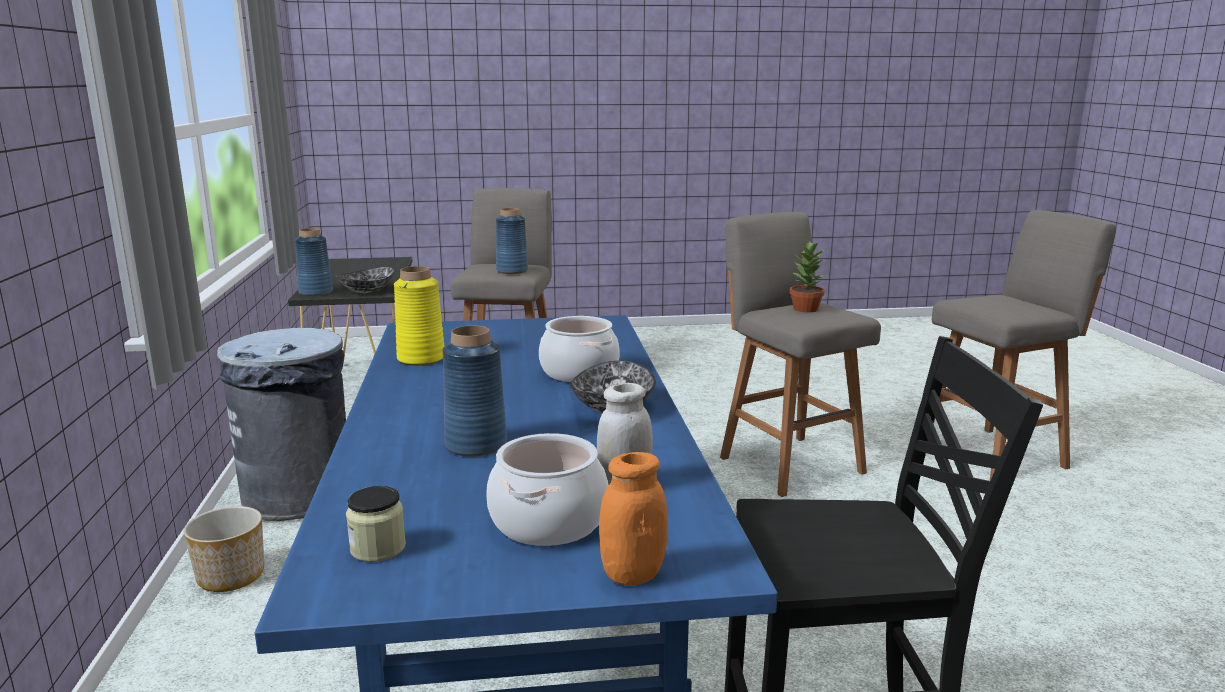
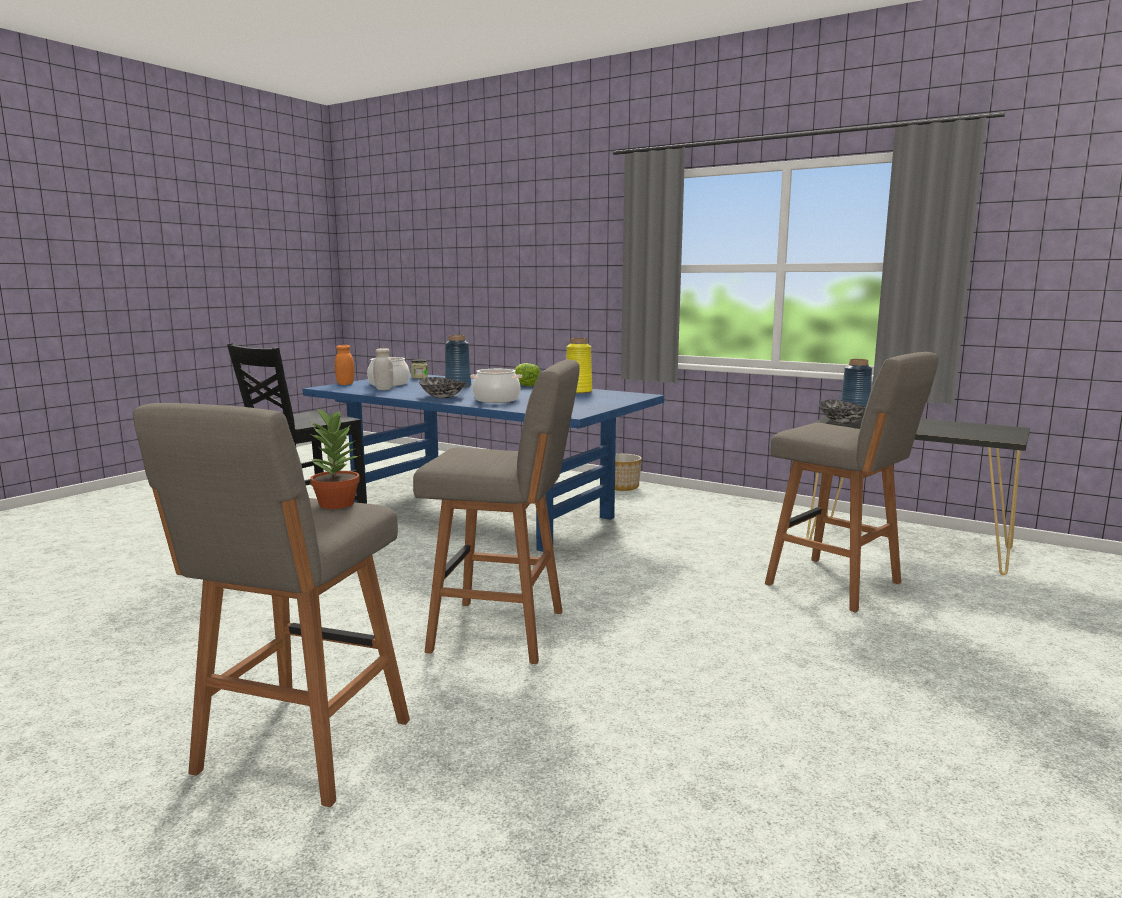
camera: 130 degrees right, 5 degrees down
grey trash can [217,328,346,521] -> none
blue vase [496,208,528,274] -> none
potted plant [790,242,826,312] -> potted plant moved to [310,408,361,509]
none -> lettuce [515,363,540,386]

